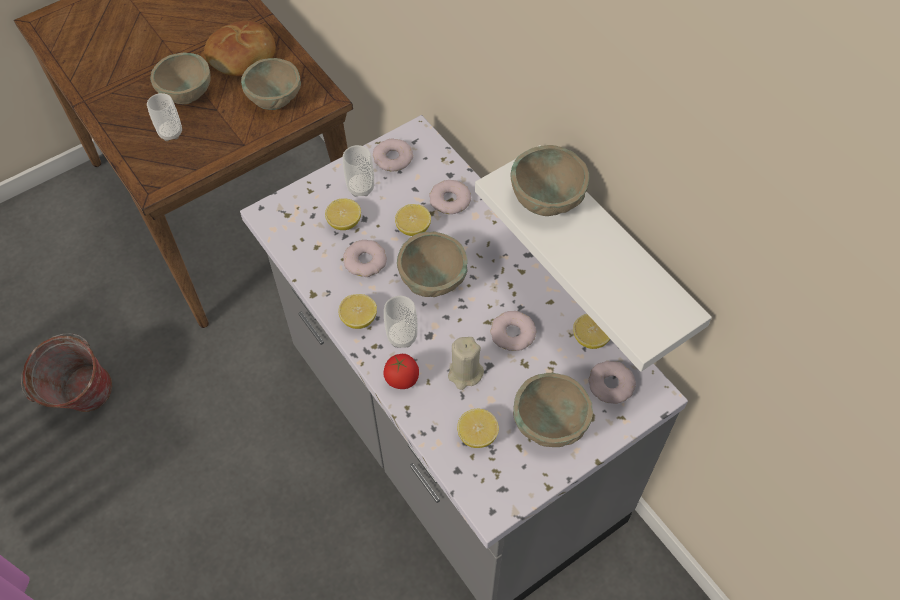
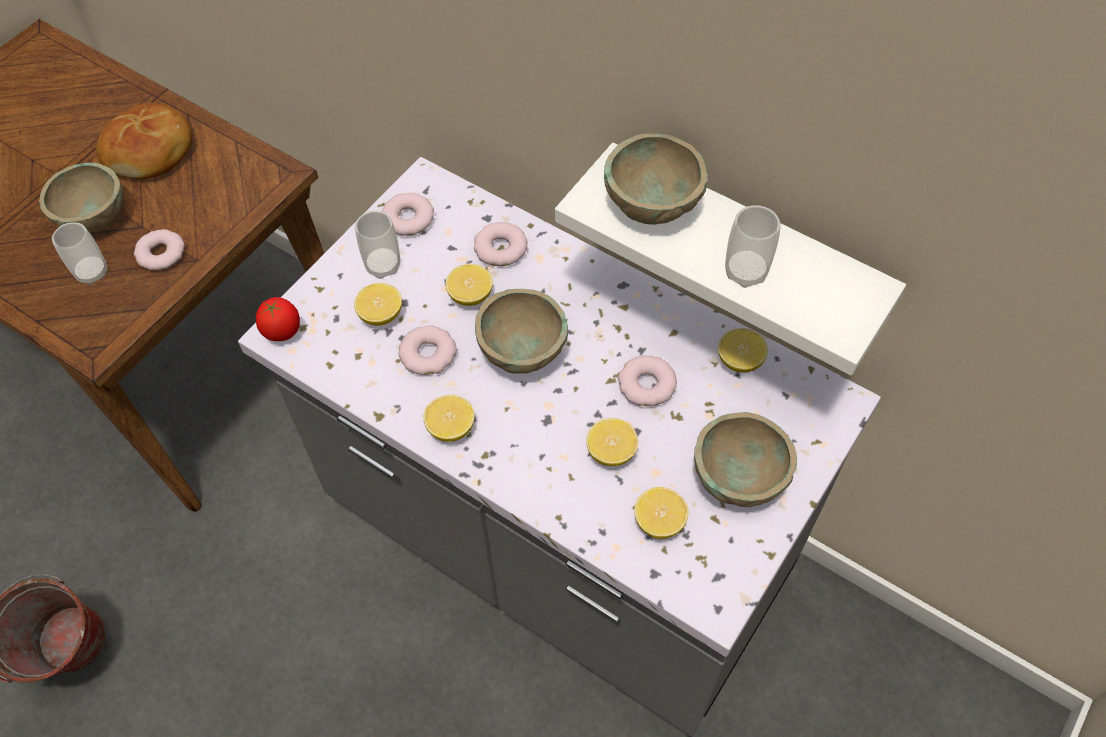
camera: 20 degrees left, 0 degrees up
beige bowl [241,58,301,110] -> none
tomato [383,354,419,389] -> tomato moved to [256,297,300,341]
cup [384,295,417,348] -> cup moved to [725,205,781,288]
beige candle [448,337,484,390] -> lemon [586,418,638,466]
donut [588,361,636,404] -> donut moved to [134,229,185,270]

